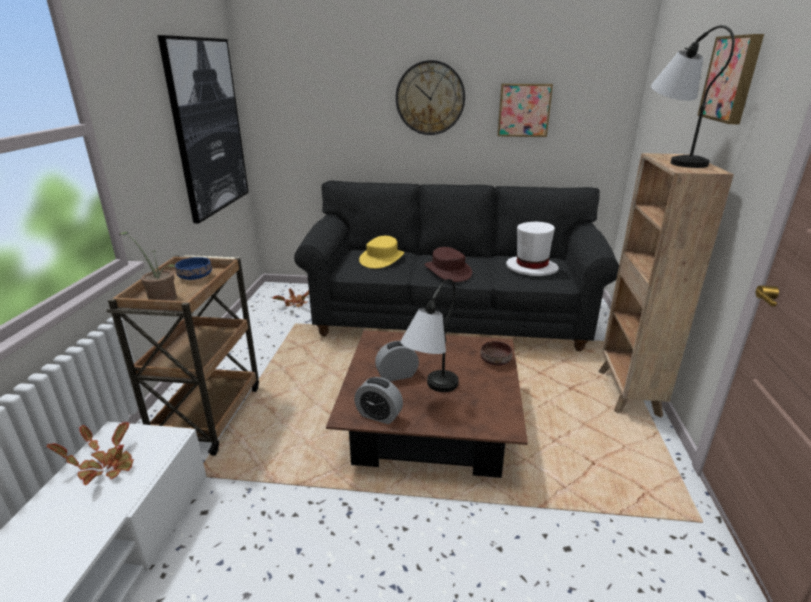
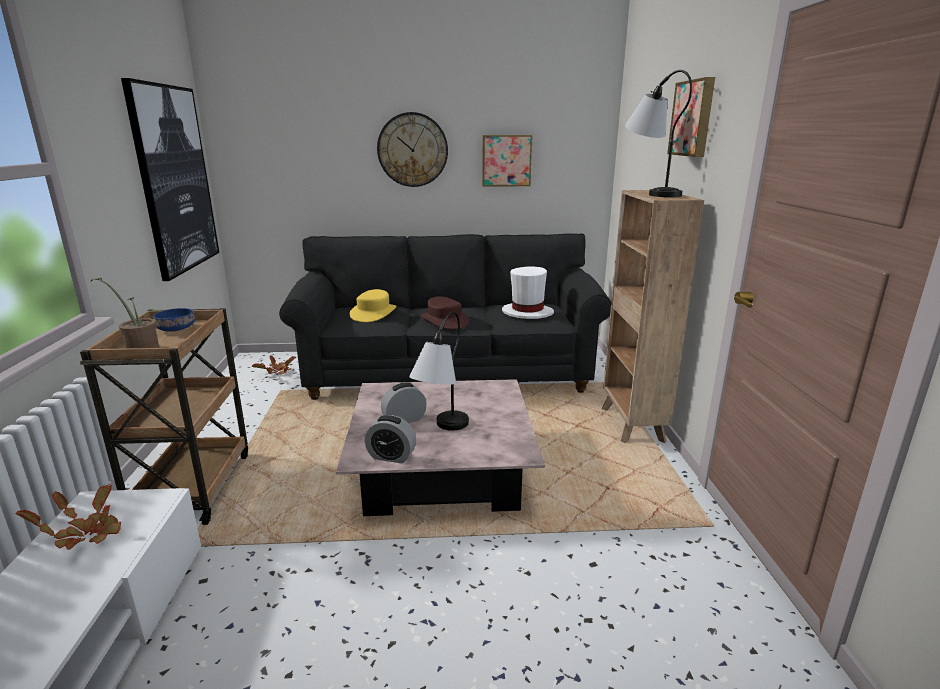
camera: 10 degrees left, 5 degrees down
brown coffee table [326,330,528,478] -> pink coffee table [336,379,545,516]
brown bowl [480,341,513,366] -> none

